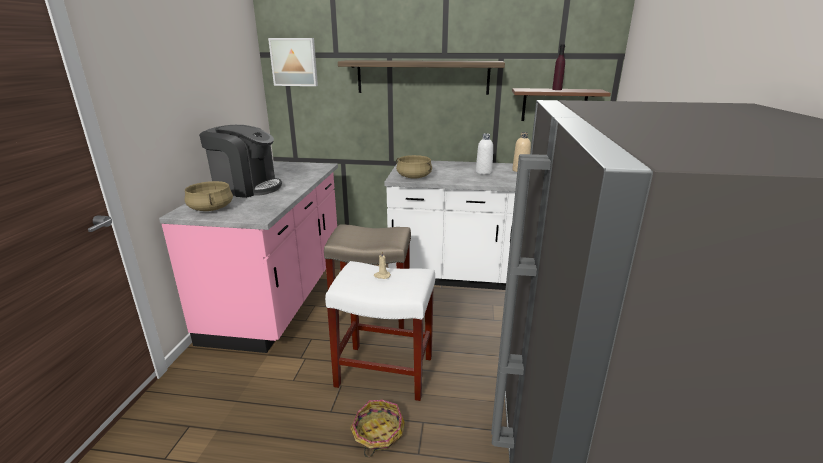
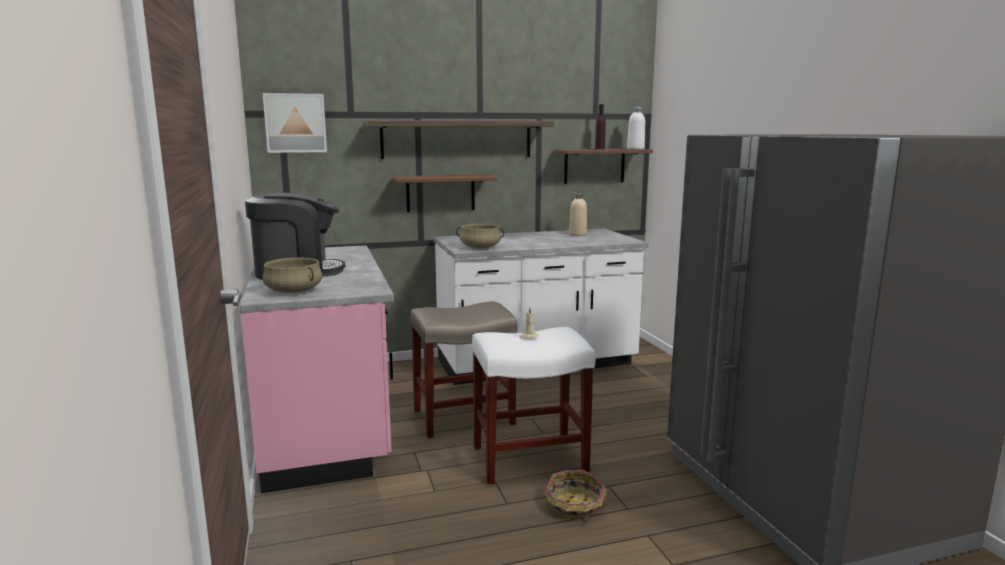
camera: 25 degrees left, 10 degrees down
white bottle [476,133,493,175] -> white bottle moved to [627,107,645,149]
none -> brown shelf [392,174,497,213]

